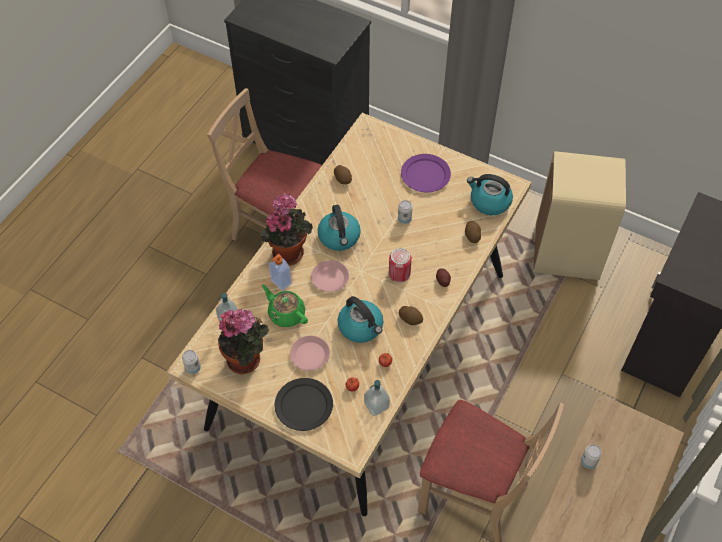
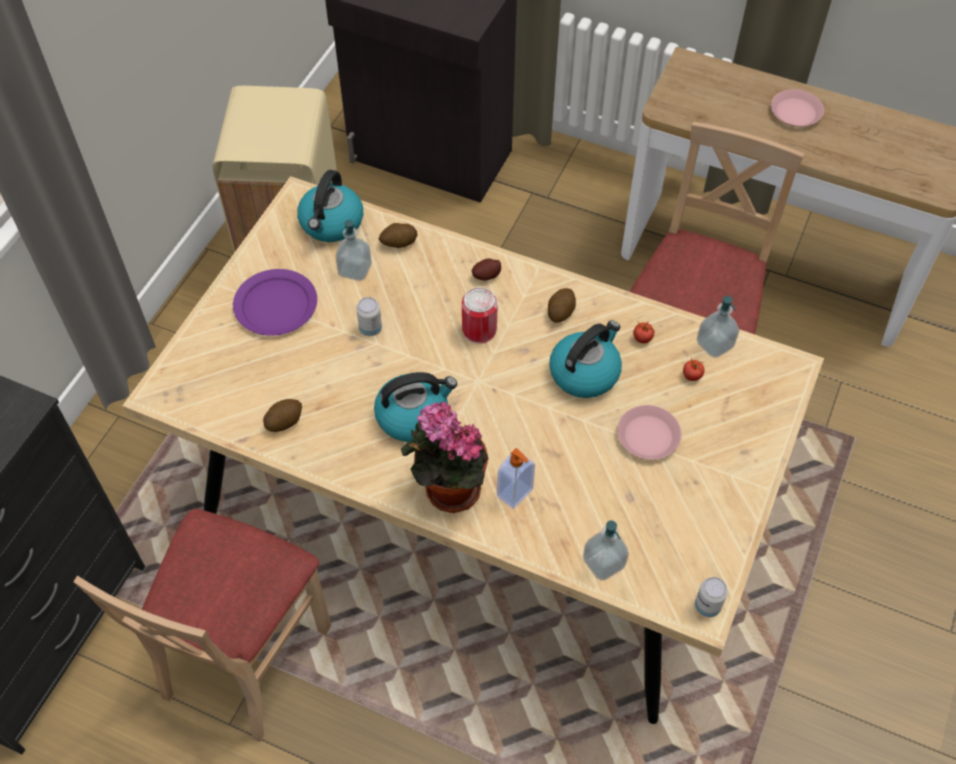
camera: 95 degrees left, 0 degrees up
potted plant [218,309,269,375] -> none
green teapot [262,285,308,327] -> none
black plate [275,378,333,431] -> none
pink plate [311,260,349,292] -> pink plate moved to [771,89,824,127]
can [581,444,602,469] -> none
none -> soap dispenser [335,220,372,281]

